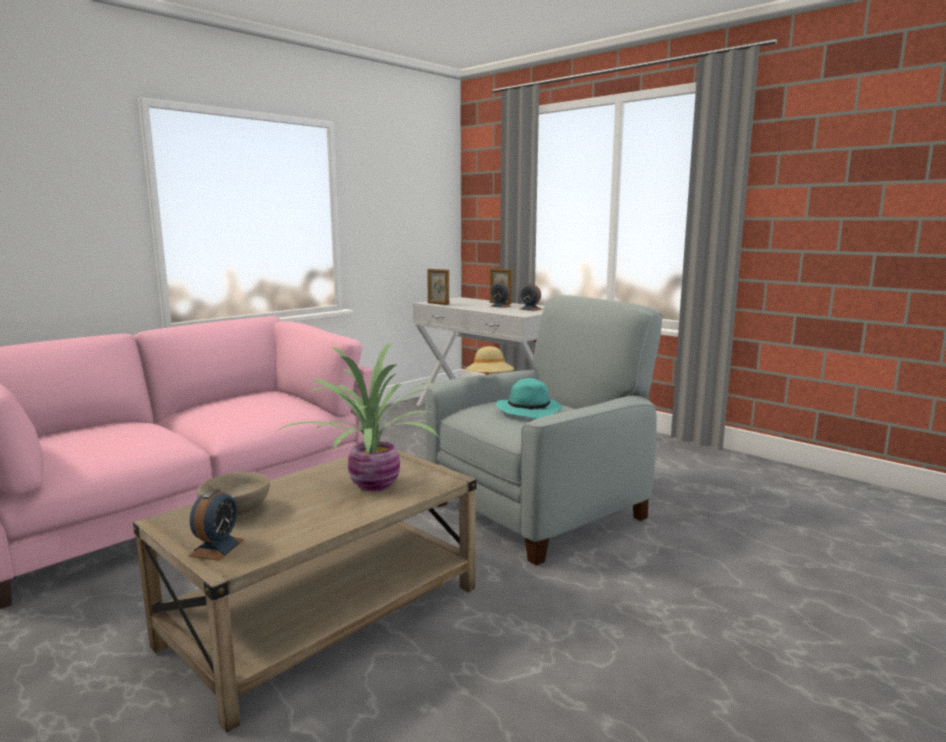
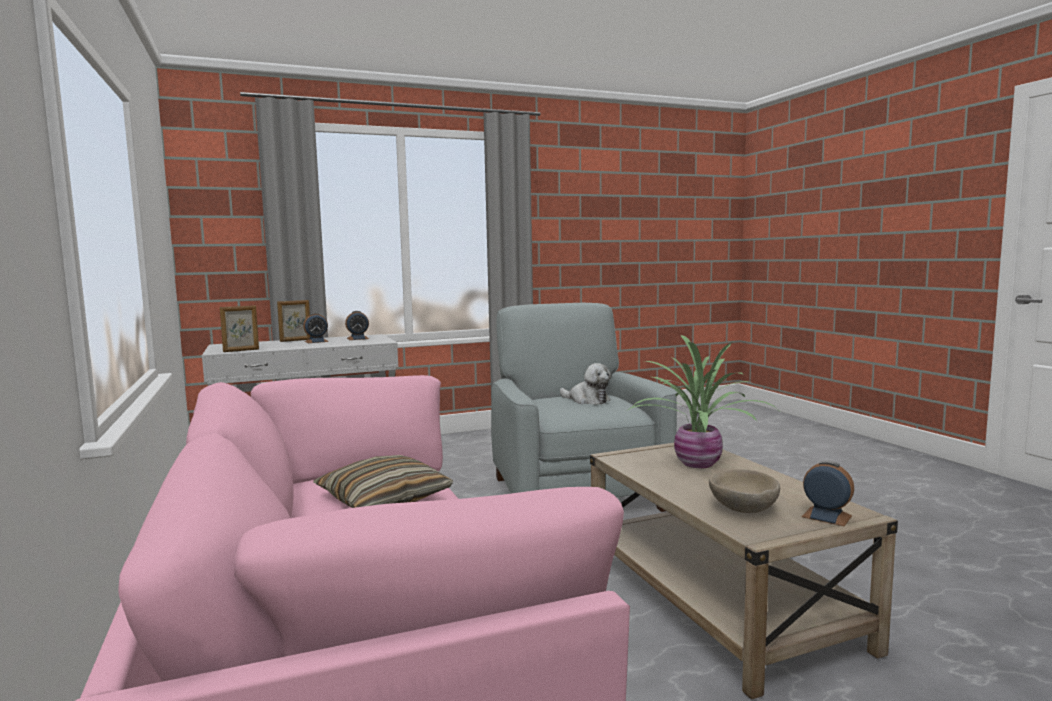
camera: 65 degrees left, 5 degrees down
beige hat [465,346,515,375] -> none
turquoise hat [496,378,562,419] -> plush toy [560,363,611,405]
none -> pillow [313,455,453,508]

